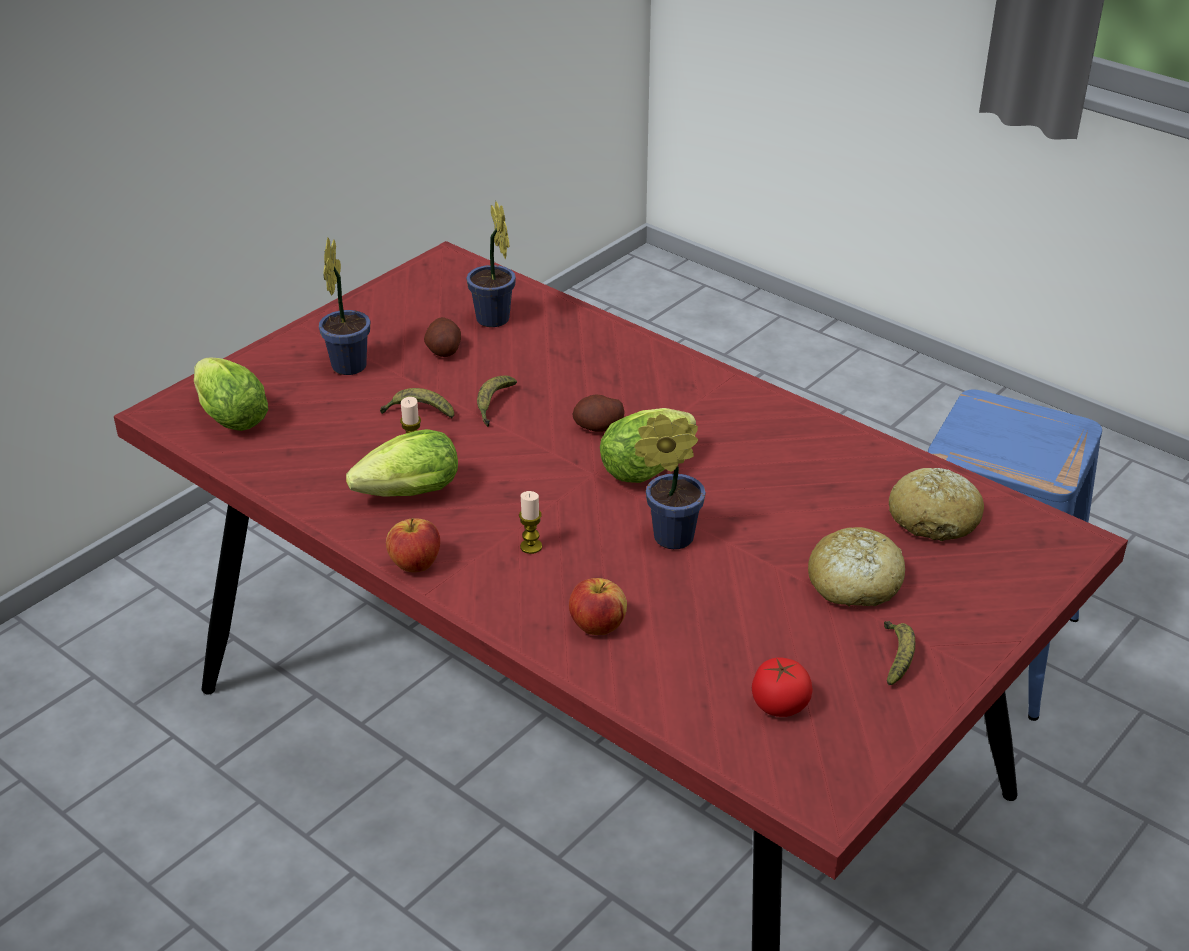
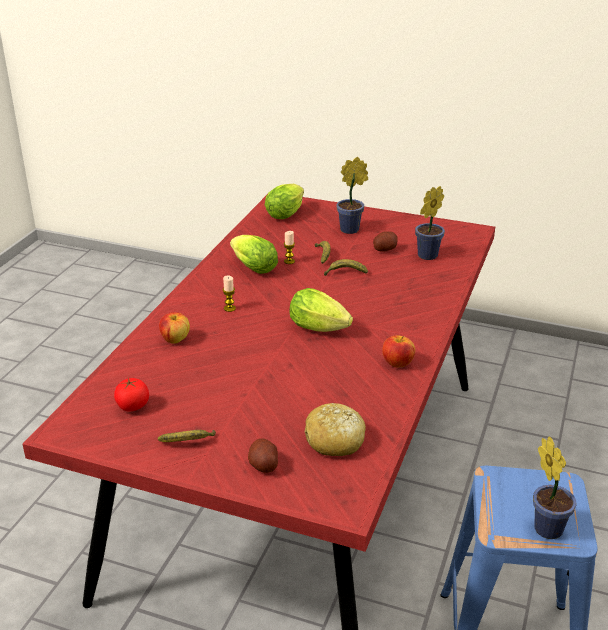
camera: 70 degrees right, 5 degrees down
apple [386,518,440,572] -> apple moved to [382,335,415,367]
potato [572,394,625,432] -> potato moved to [248,438,278,473]
potted plant [634,414,706,549] -> potted plant moved to [533,437,577,539]
bread [808,527,905,607] -> none

